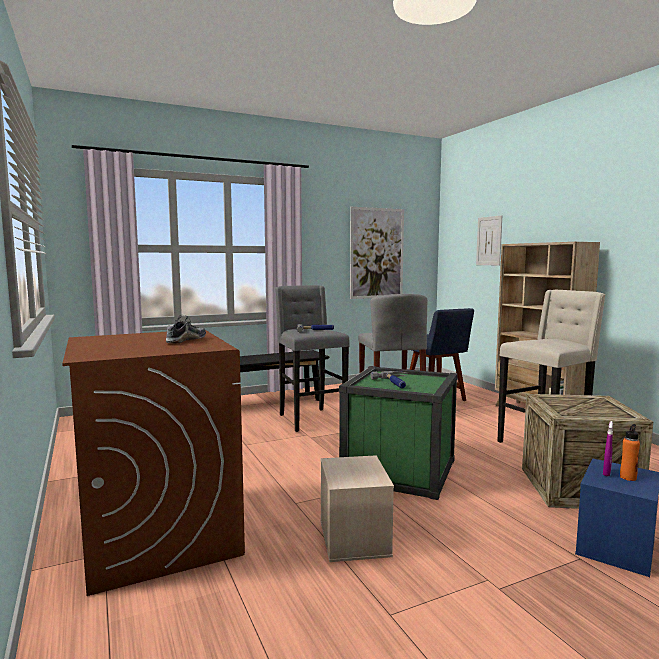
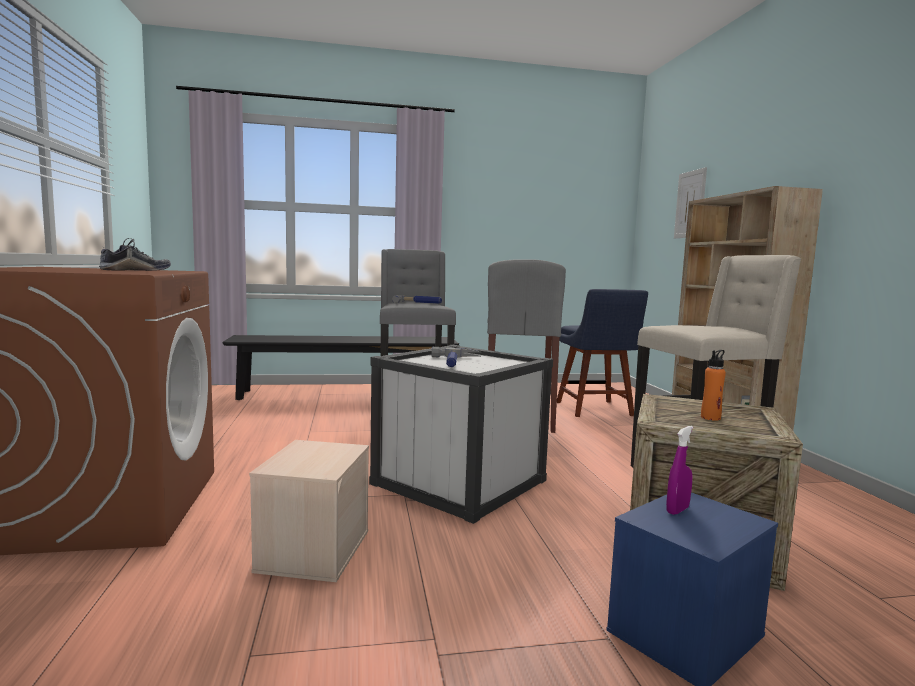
camera: 15 degrees right, 0 degrees up
green storage box [339,366,458,500] -> white storage box [369,345,553,524]
picture [350,207,404,299] -> none
orange bottle [620,424,640,481] -> orange bottle moved to [701,350,726,421]

